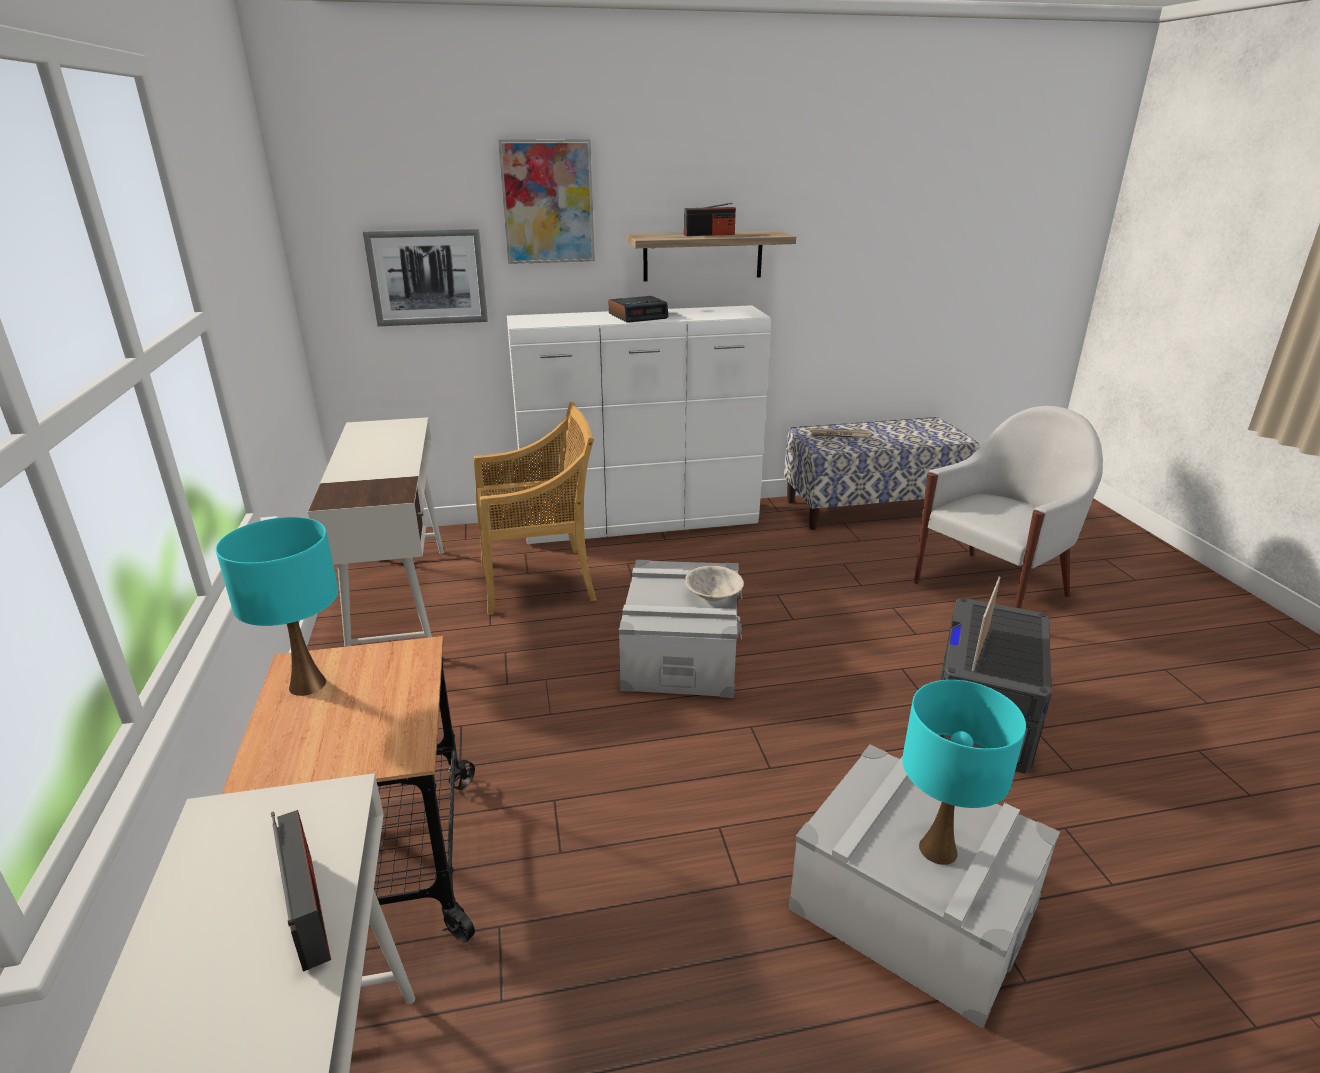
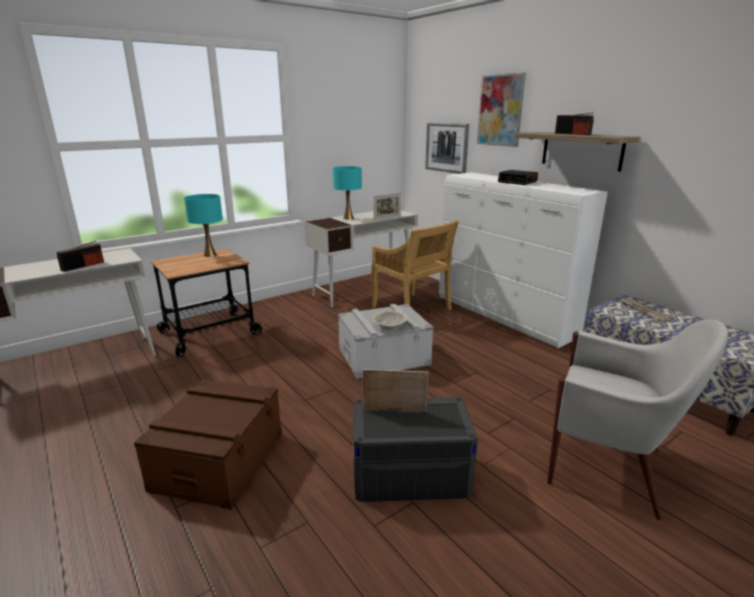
camera: 65 degrees right, 5 degrees down
grey storage box [789,745,1060,1029] -> brown storage box [134,379,282,510]
turquoise table lamp [902,680,1026,865] -> turquoise table lamp moved to [333,166,362,220]
none -> picture frame [374,193,401,220]

